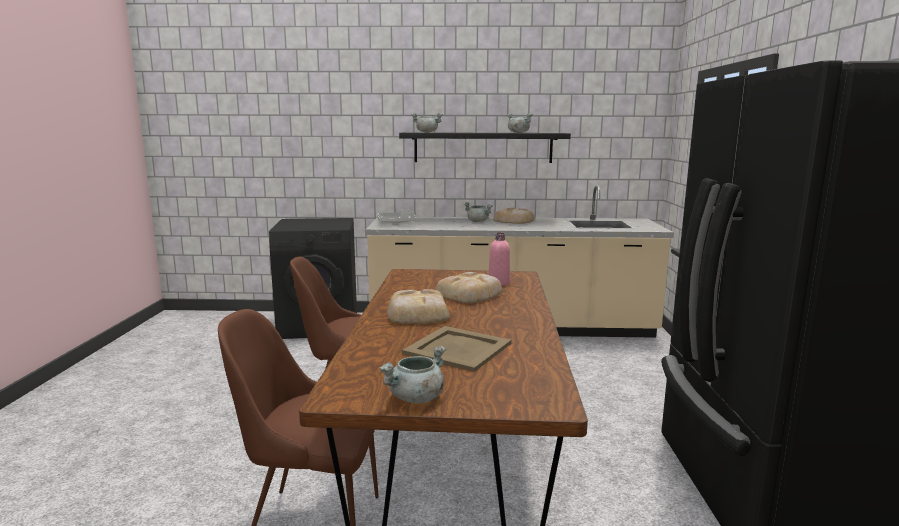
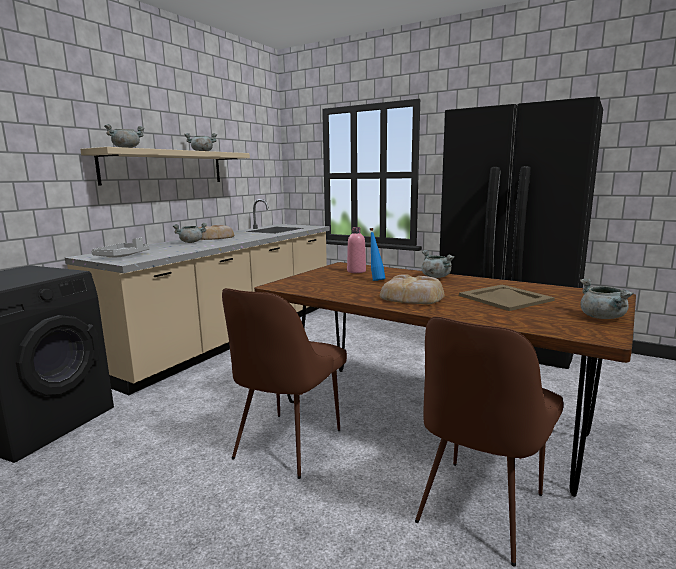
camera: 60 degrees left, 0 degrees up
black shelf [399,132,571,163] -> beige shelf [80,147,250,186]
bread [435,272,502,303] -> blue bottle [370,228,385,281]
none -> grey cooking pot [421,250,455,278]

